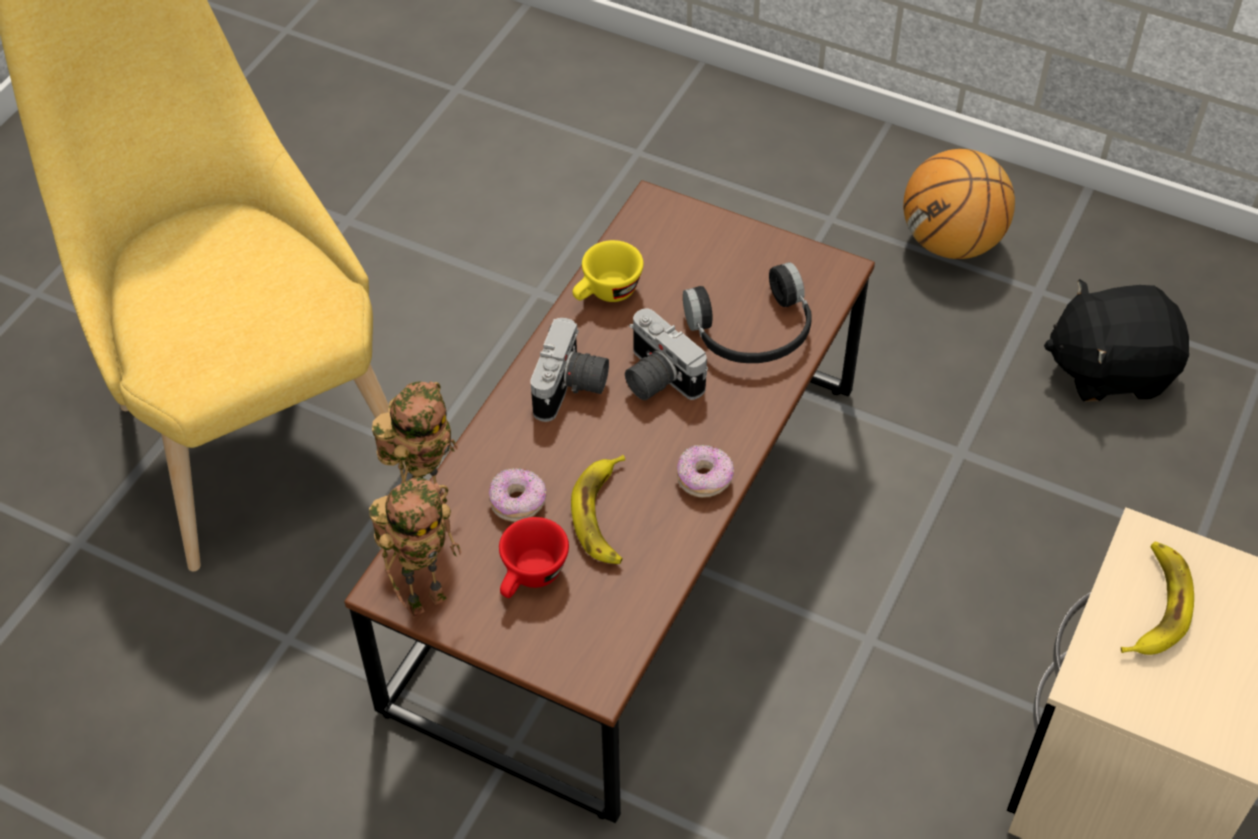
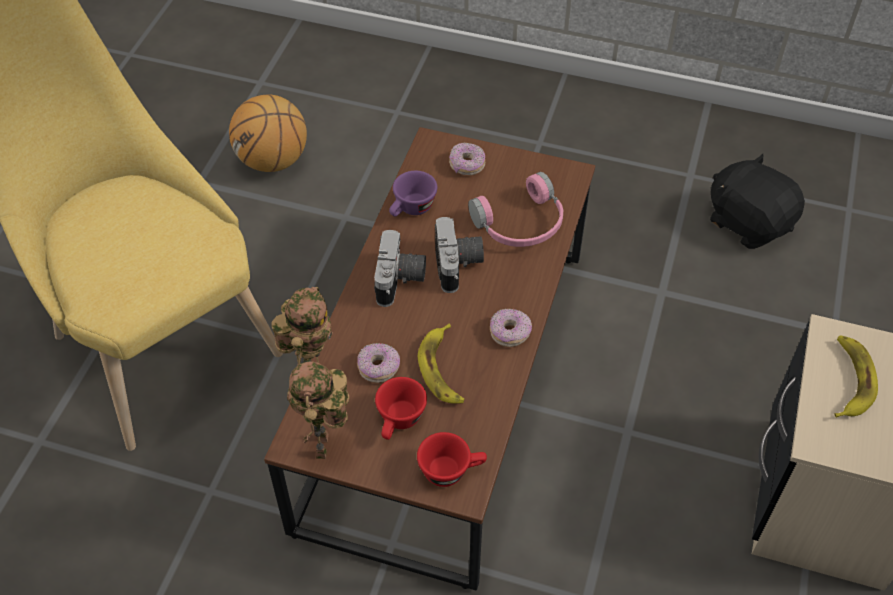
camera: 10 degrees left, 0 degrees up
toy robot [369,477,461,618] -> toy robot turned 135 degrees clockwise [287,362,349,459]
yellow cup [572,240,644,302] -> purple cup [389,171,437,217]
camera [625,308,708,400] -> camera turned 135 degrees counterclockwise [435,217,484,293]
black headphones [683,262,812,363] -> pink headphones [468,172,563,247]
basketball [903,149,1015,259] -> basketball moved to [229,94,307,172]
black plush toy [1044,279,1189,402] -> black plush toy turned 60 degrees clockwise [710,154,805,249]
none -> red cup [417,432,487,487]
none -> donut [449,143,485,175]

